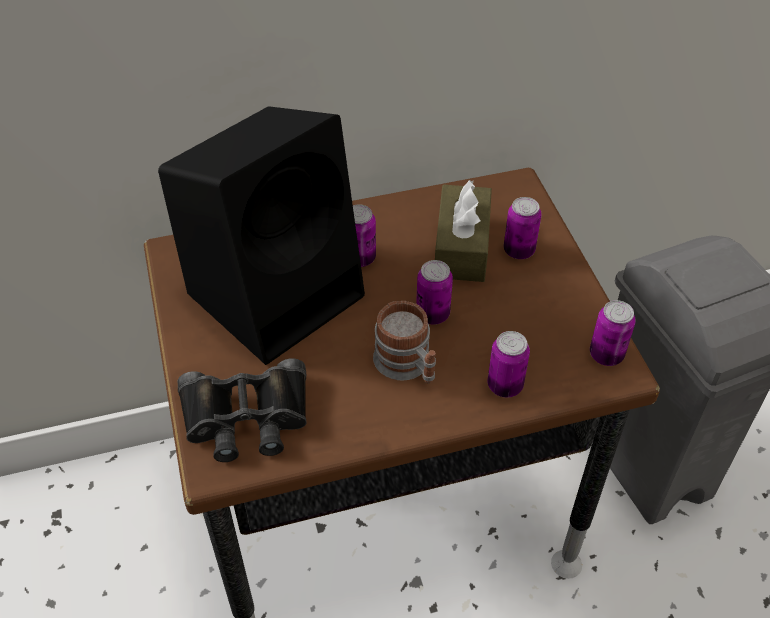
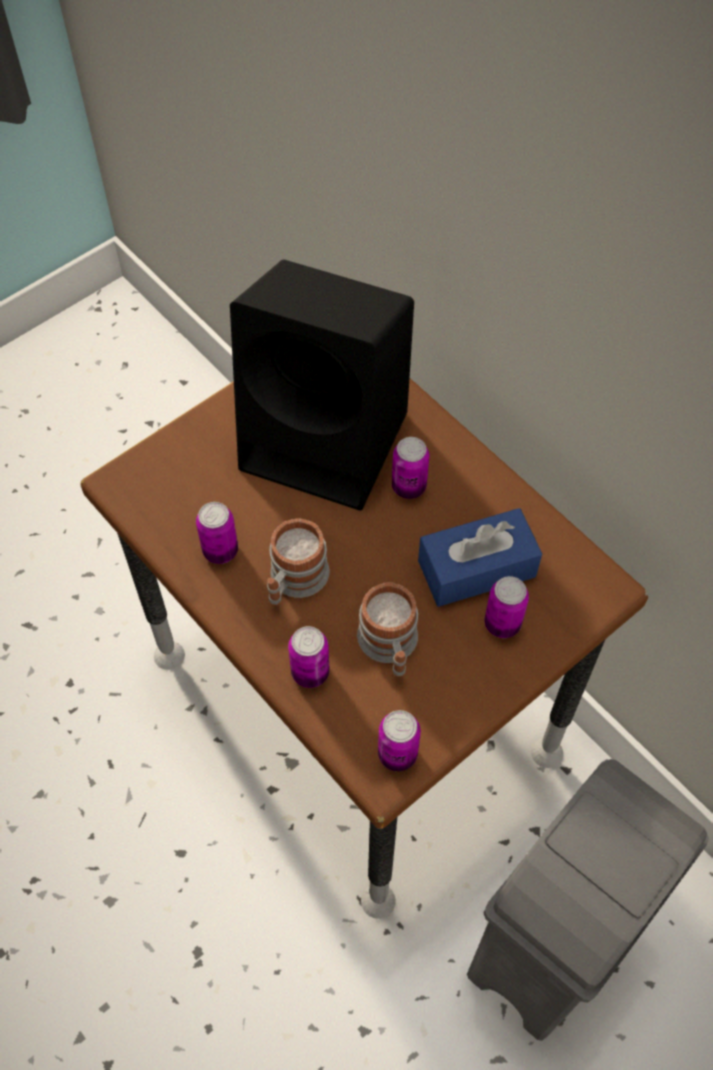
camera: 65 degrees right, 10 degrees up
black binoculars [178,358,307,462] -> none
can [416,260,453,325] -> can moved to [196,502,238,564]
brown tissue box [435,180,492,282] -> blue tissue box [418,508,542,607]
none -> mug [357,582,418,677]

